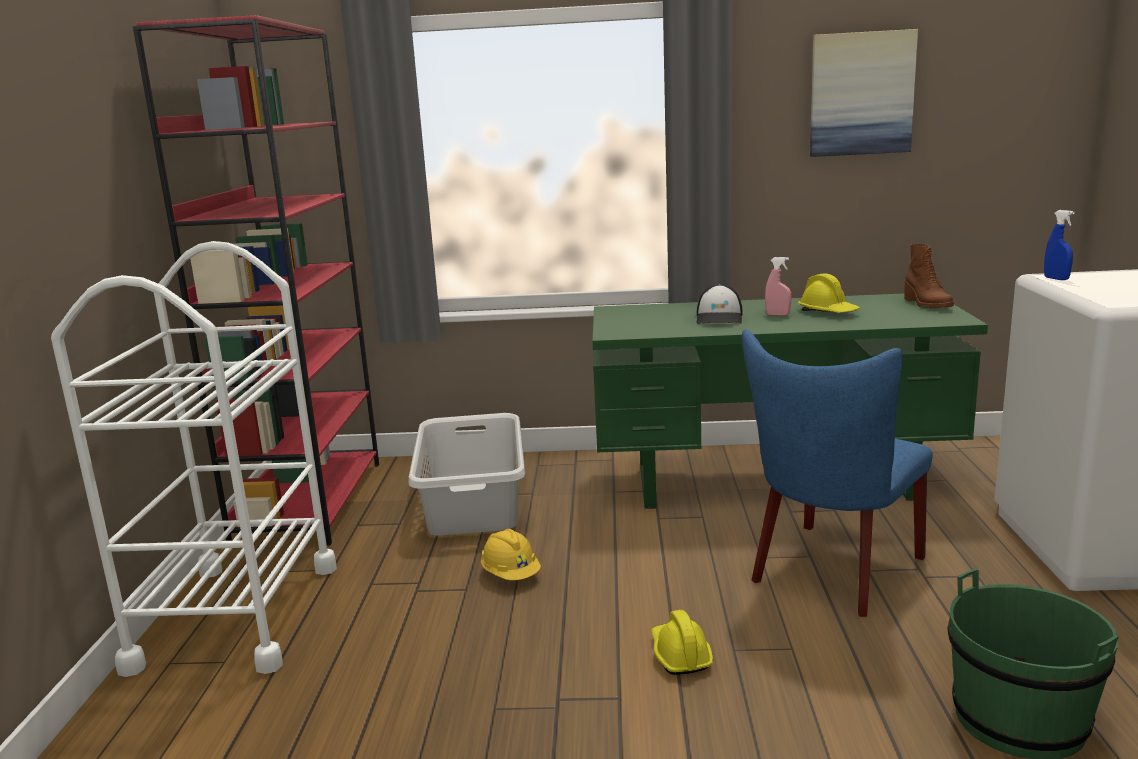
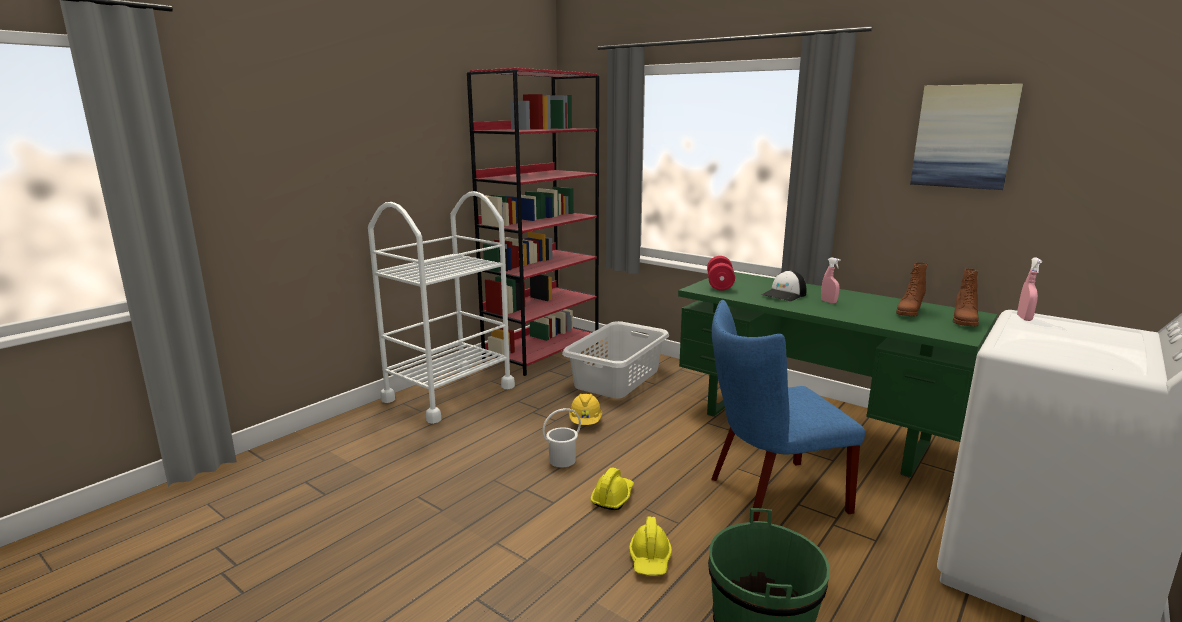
camera: 35 degrees right, 0 degrees up
yellow hard hat [797,273,860,313] -> yellow hard hat moved to [629,517,672,576]
blue spray bottle [1044,210,1075,280] -> pink spray bottle [1017,257,1042,321]
none -> white bucket [542,408,581,467]
none -> red dumbbell [707,256,735,291]
none -> brown boot [896,263,927,316]

